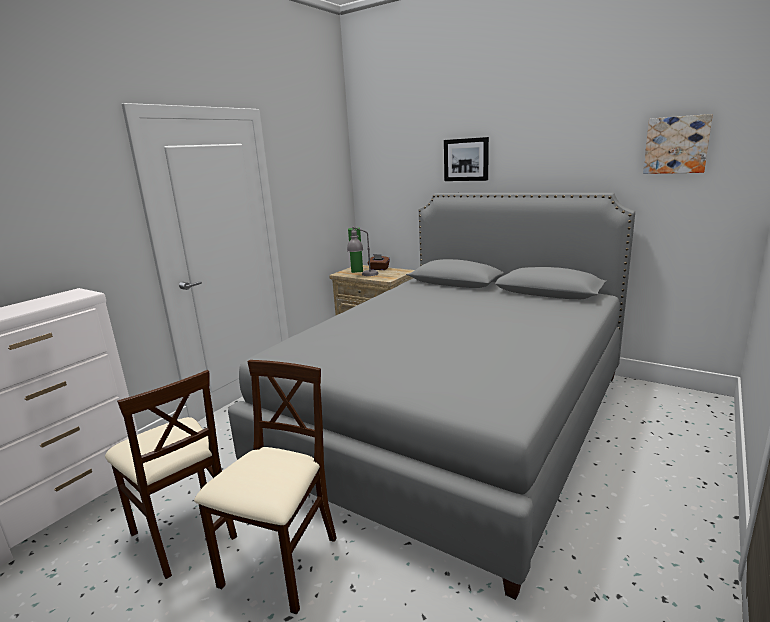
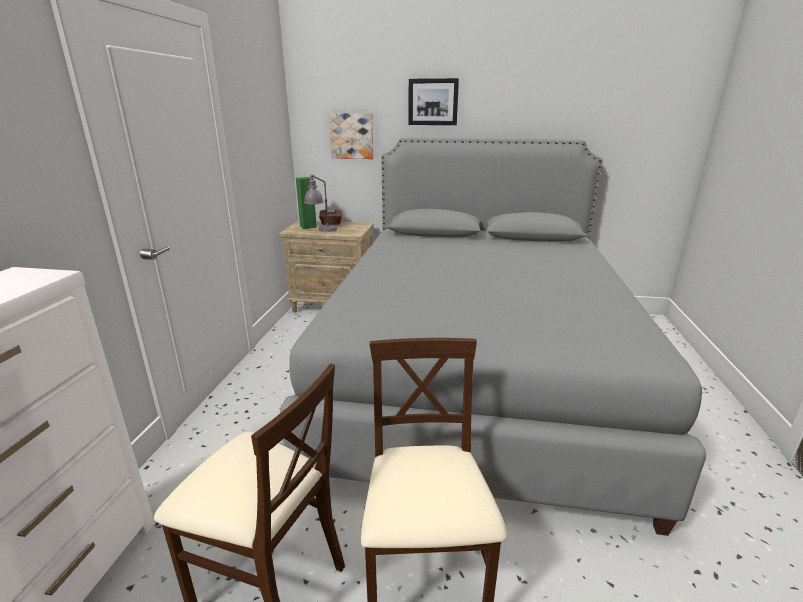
camera: 25 degrees left, 5 degrees up
picture [643,114,713,174] -> picture moved to [329,113,374,159]

